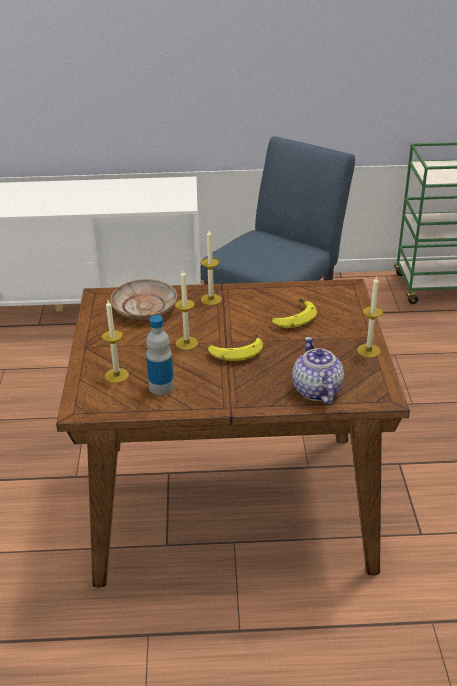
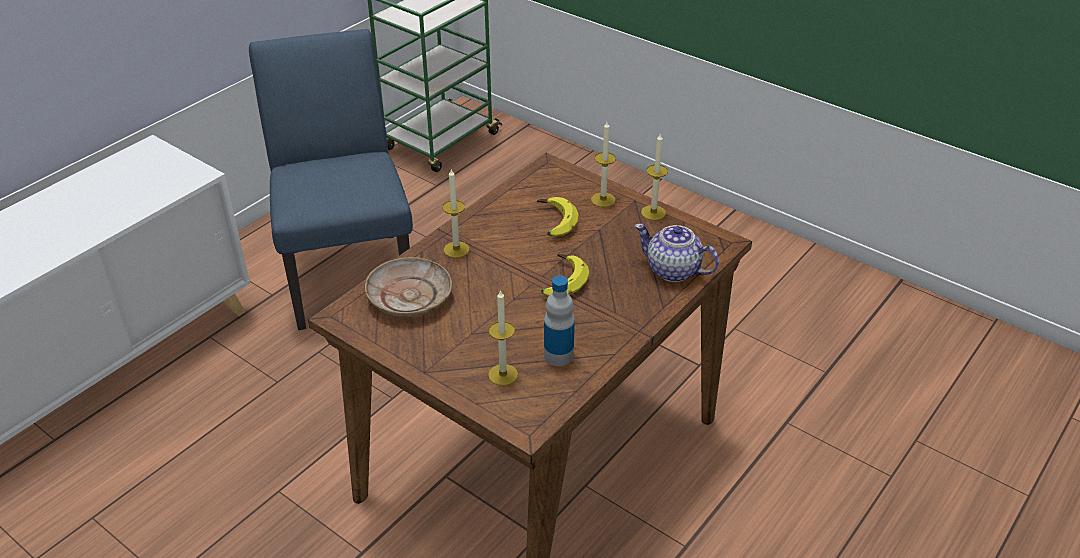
camera: 50 degrees left, 5 degrees up
candle [175,270,198,350] -> candle moved to [591,122,616,207]

